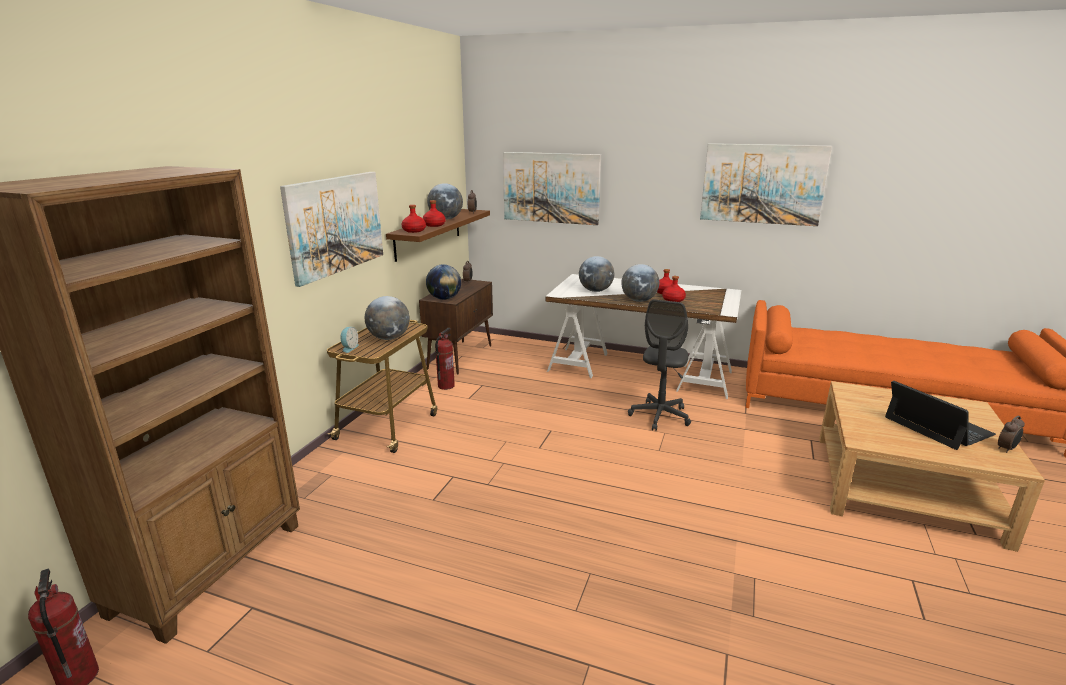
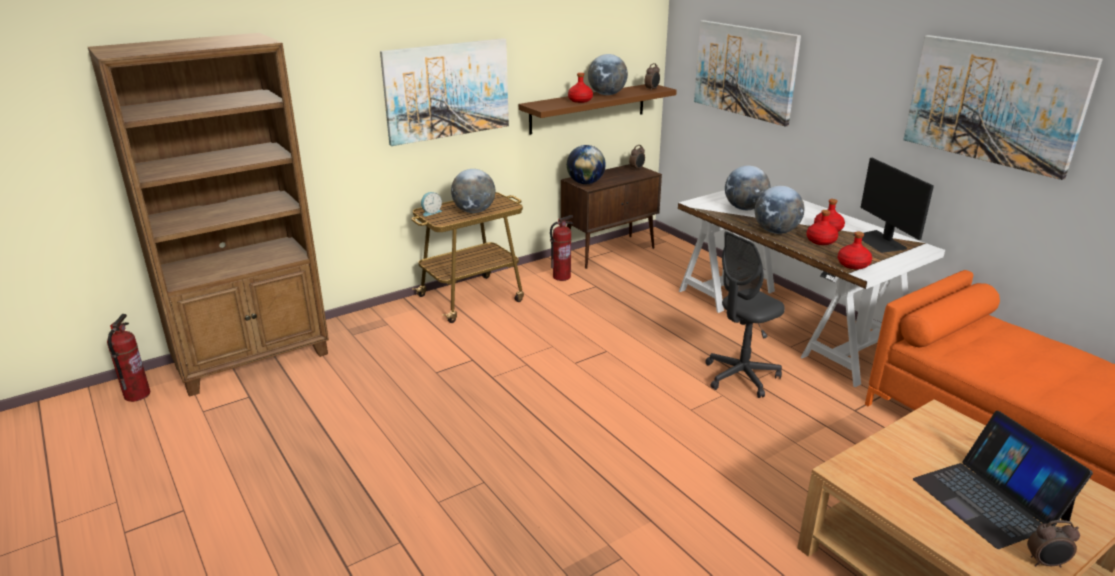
camera: 35 degrees right, 5 degrees up
red bottle [402,205,426,233] -> red bottle moved to [838,231,872,269]
laptop [885,381,996,450] -> laptop turned 150 degrees clockwise [913,411,1093,549]
none -> monitor [853,158,934,253]

